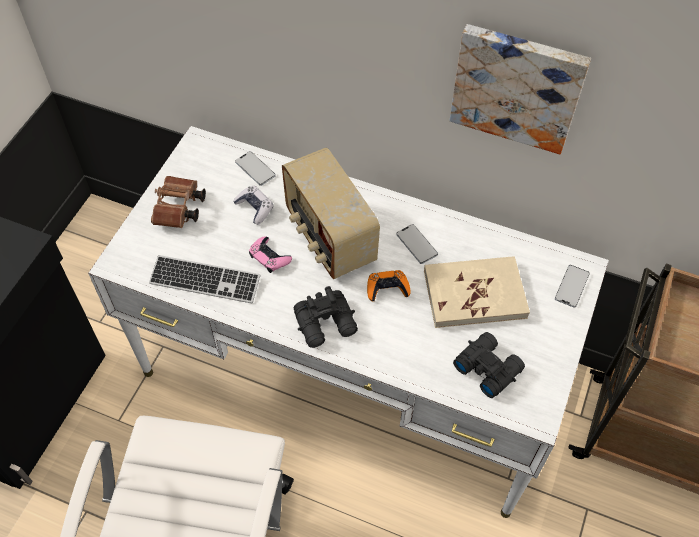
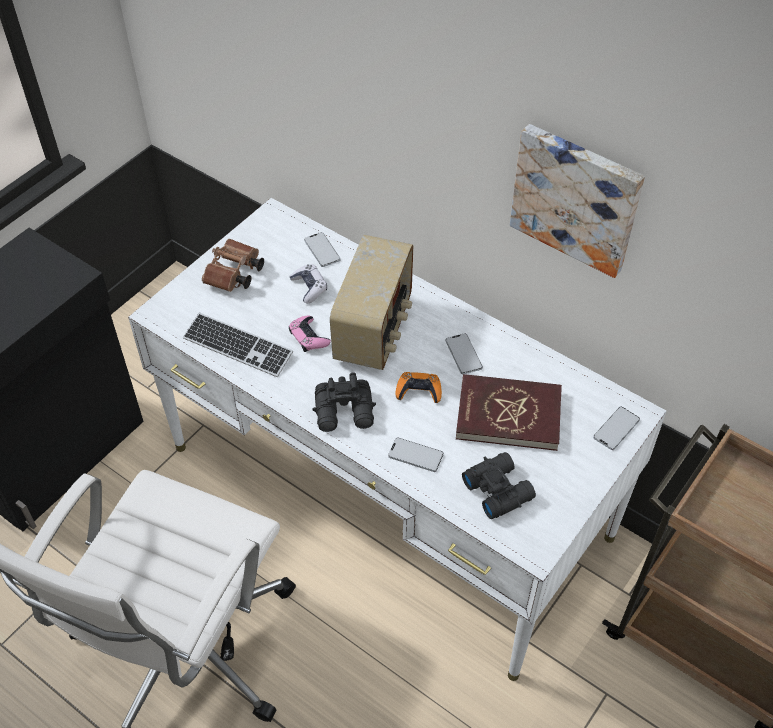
camera: 15 degrees right, 5 degrees down
radio [282,148,380,279] -> radio turned 150 degrees counterclockwise [330,235,413,370]
beige book [424,256,530,328] -> red book [456,374,562,451]
none -> phone [388,437,444,472]

